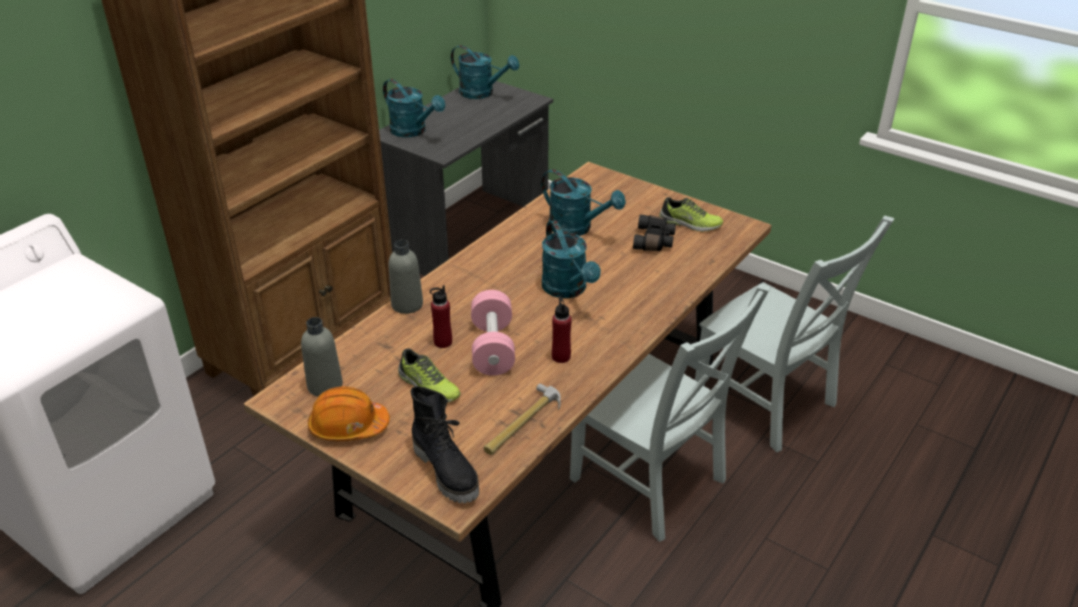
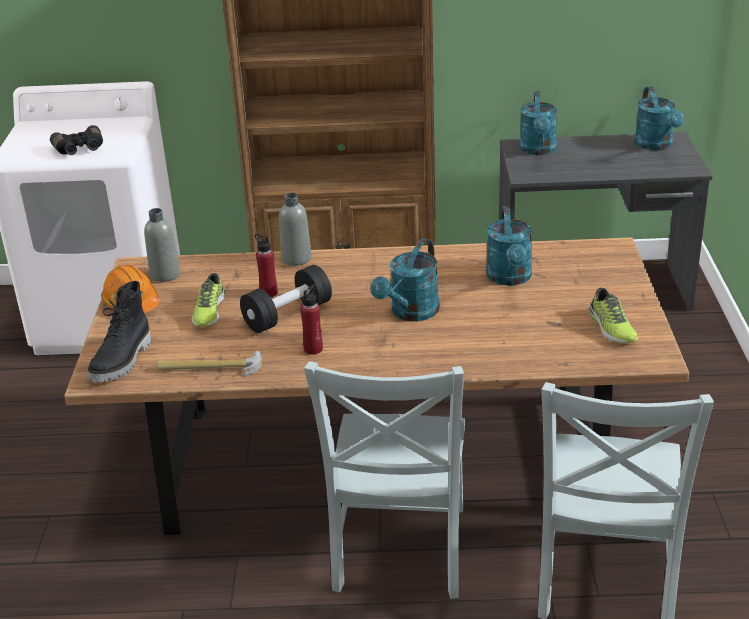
camera: 55 degrees right, 5 degrees down
pink dumbbell [471,290,515,376] -> black dumbbell [240,265,332,333]
black binoculars [633,215,676,251] -> black binoculars moved to [50,125,103,155]

